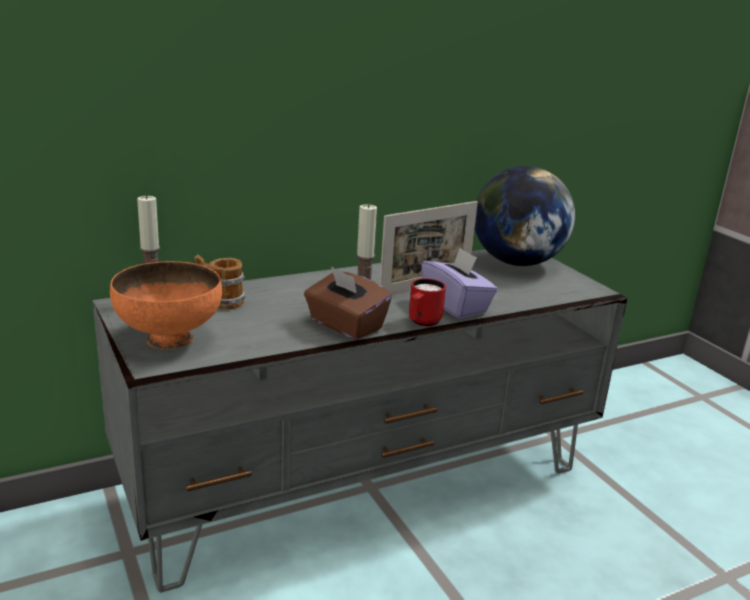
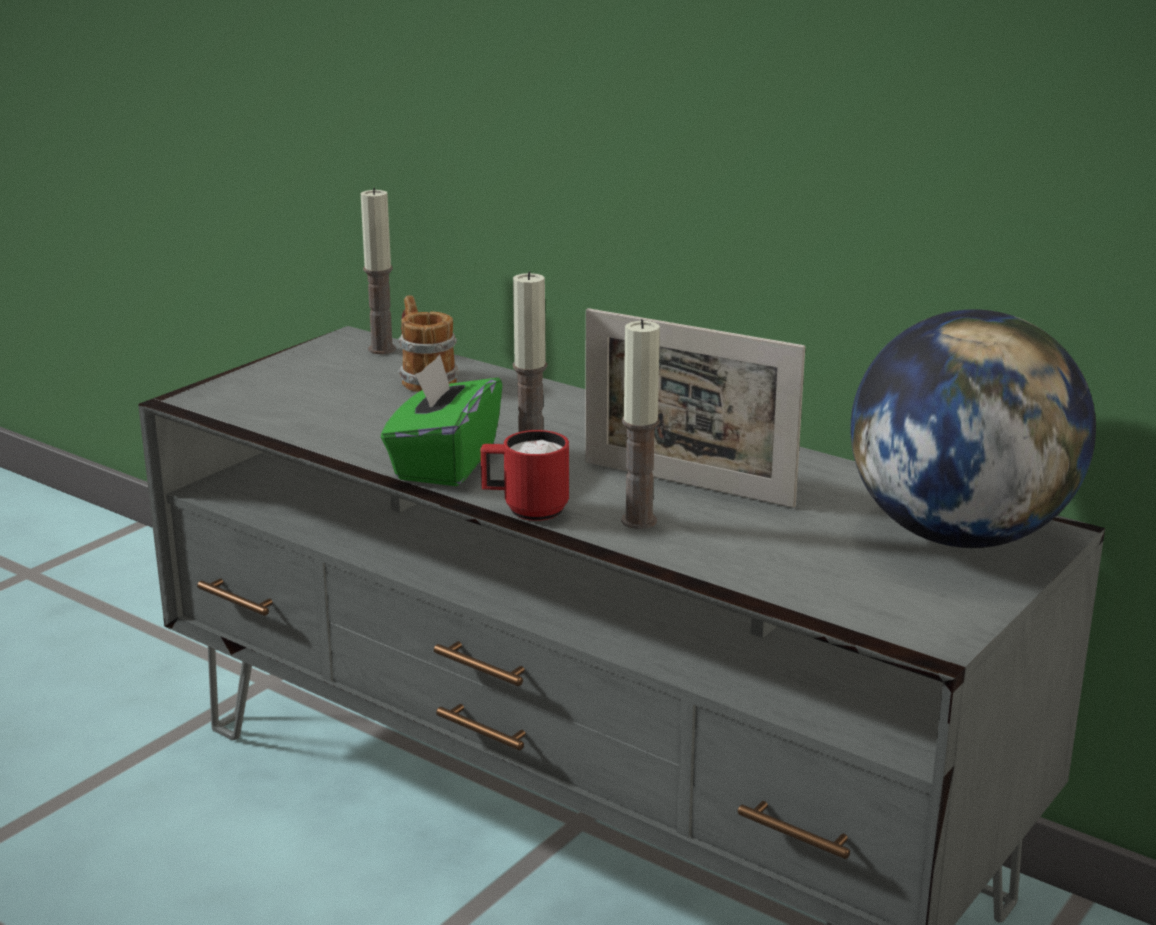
camera: 65 degrees right, 0 degrees up
orange bowl [110,261,222,349] -> none
brown tissue box [304,266,392,340] -> green tissue box [381,354,503,486]
purple tissue box [421,248,498,318] -> candle [621,319,660,529]

